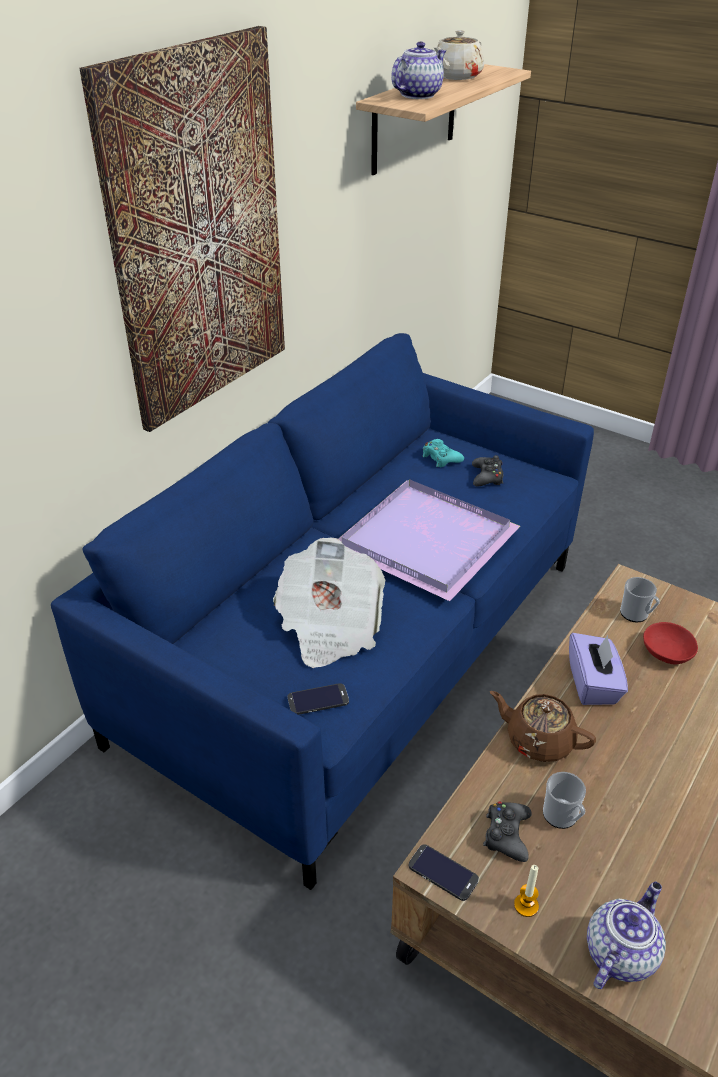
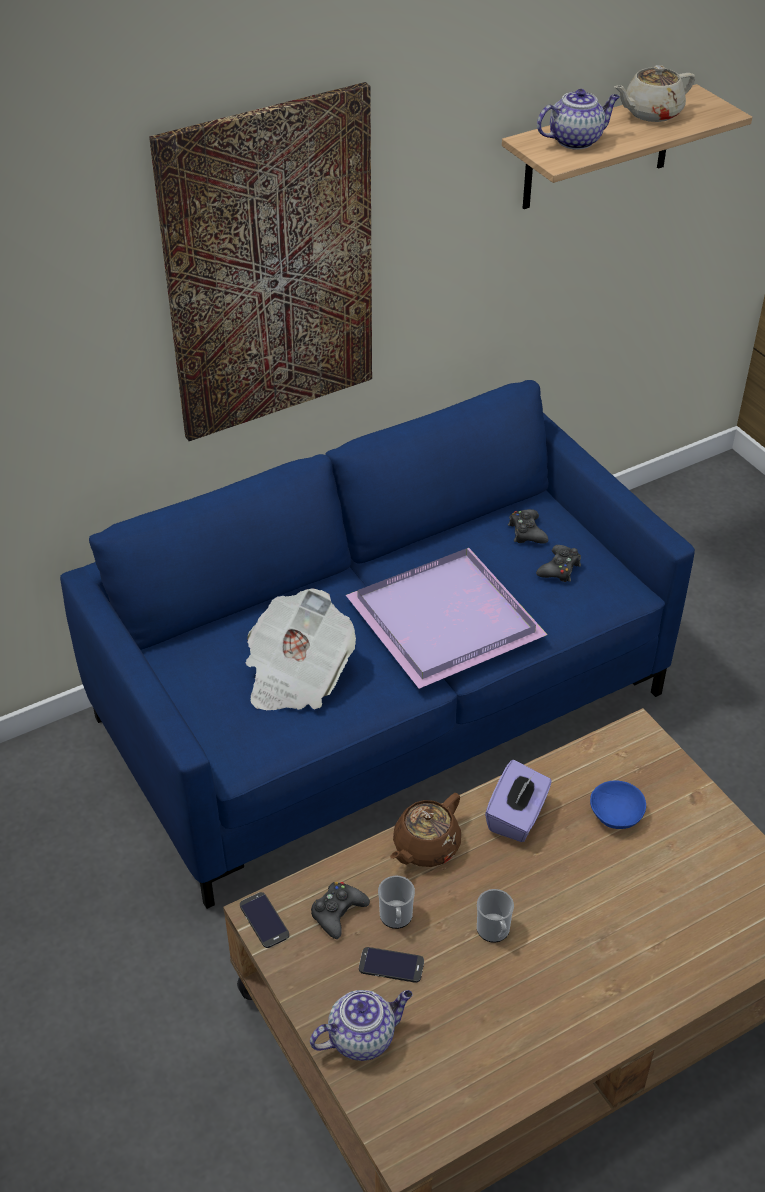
camera: 25 degrees right, 5 degrees up
phone [287,683,349,715] -> phone moved to [359,947,424,982]
turquoise game controller [422,439,464,467] -> black game controller [508,509,549,543]
brown teapot [490,691,596,762] -> brown teapot turned 105 degrees counterclockwise [390,793,461,867]
candle [514,865,539,917] -> none
mug [620,577,660,622] -> mug moved to [477,889,514,943]
red bowl [643,622,698,665] -> blue bowl [590,780,646,829]

